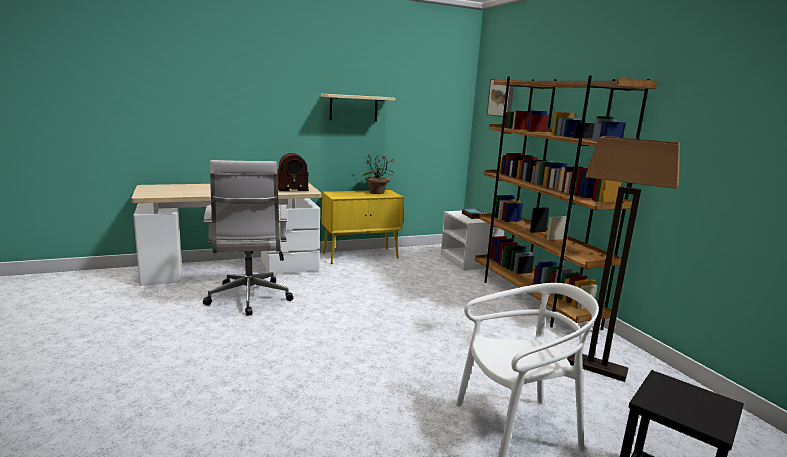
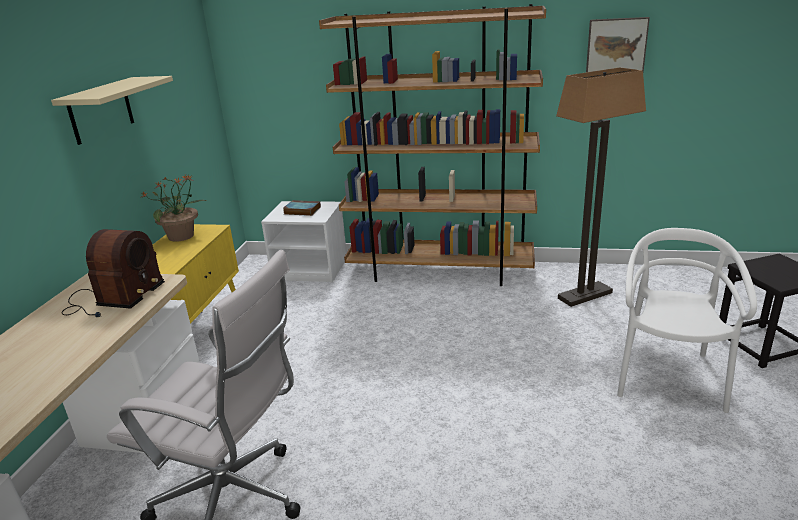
camera: 55 degrees left, 10 degrees up
picture [487,79,515,117] -> picture moved to [586,17,650,72]

